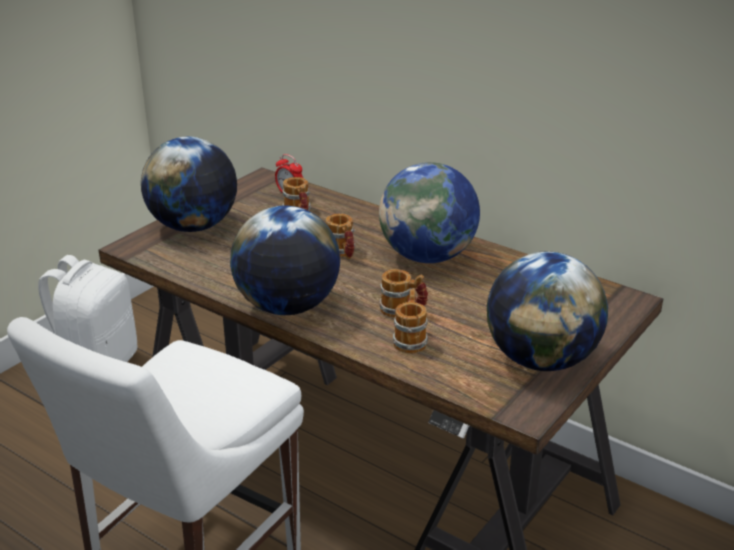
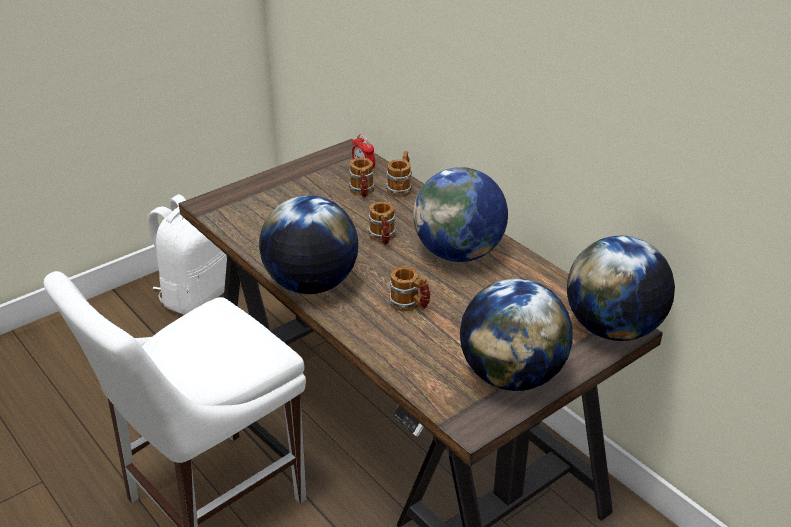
camera: 15 degrees right, 5 degrees up
globe [141,137,237,232] -> globe moved to [567,236,675,341]
mug [393,289,428,353] -> mug moved to [386,151,412,197]

